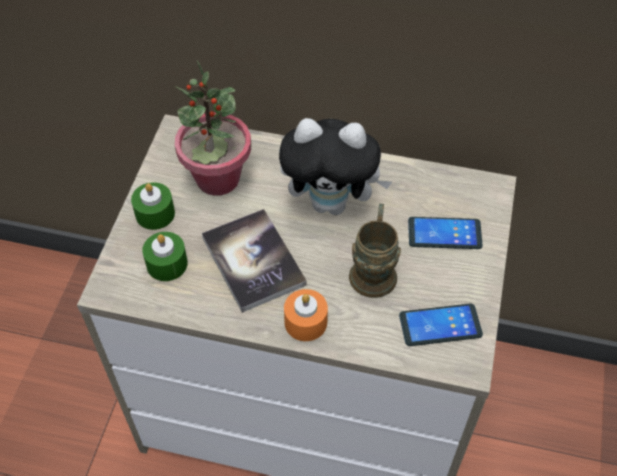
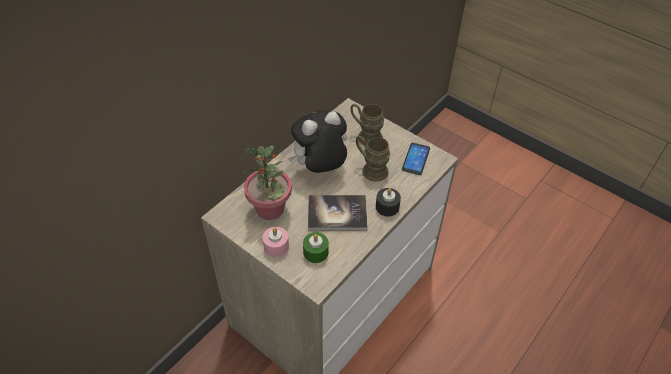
camera: 65 degrees left, 5 degrees down
green candle [131,182,175,230] -> pink candle [262,227,289,257]
plush toy [279,118,392,215] -> plush toy turned 150 degrees counterclockwise [288,110,347,173]
orange candle [284,289,328,341] -> black candle [376,188,401,216]
phone [408,217,483,249] -> brown mug [351,104,384,145]

